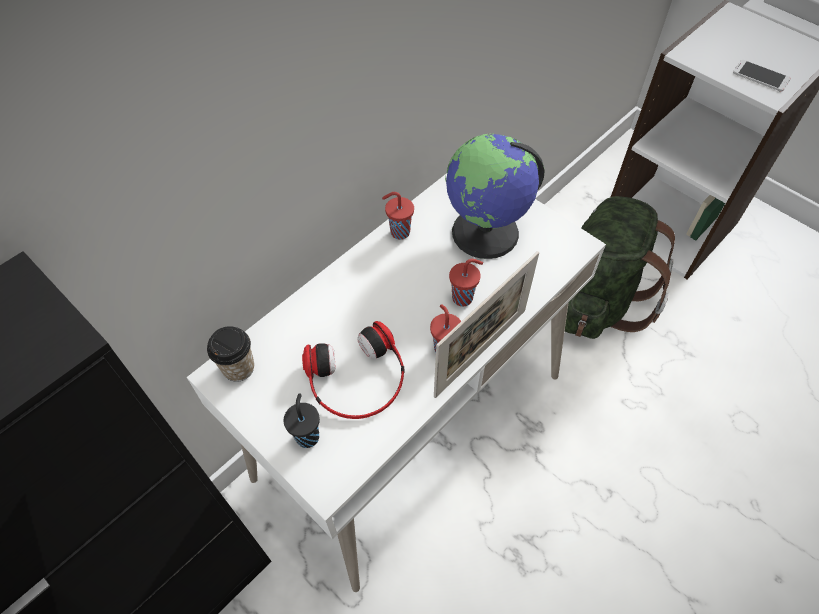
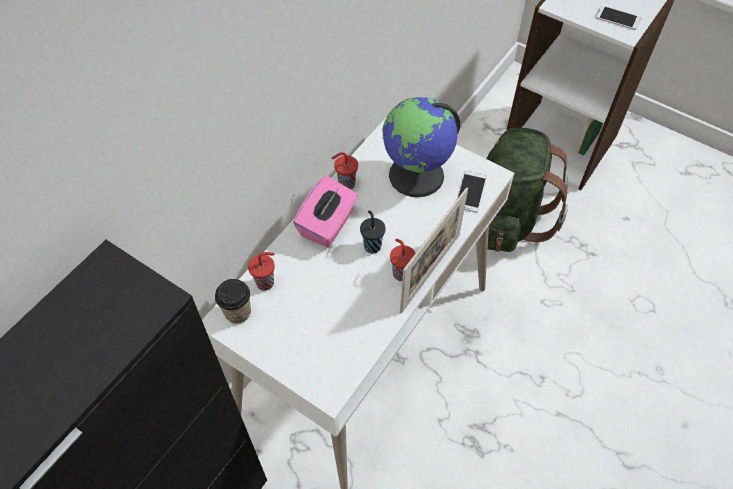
camera: 10 degrees left, 0 degrees up
black cup [283,393,320,448] -> black cup moved to [360,211,386,253]
headphones [302,321,405,419] -> none
red cup [449,259,483,306] -> red cup moved to [248,252,275,291]
none -> pink tissue box [293,176,358,247]
none -> phone [457,171,487,213]

